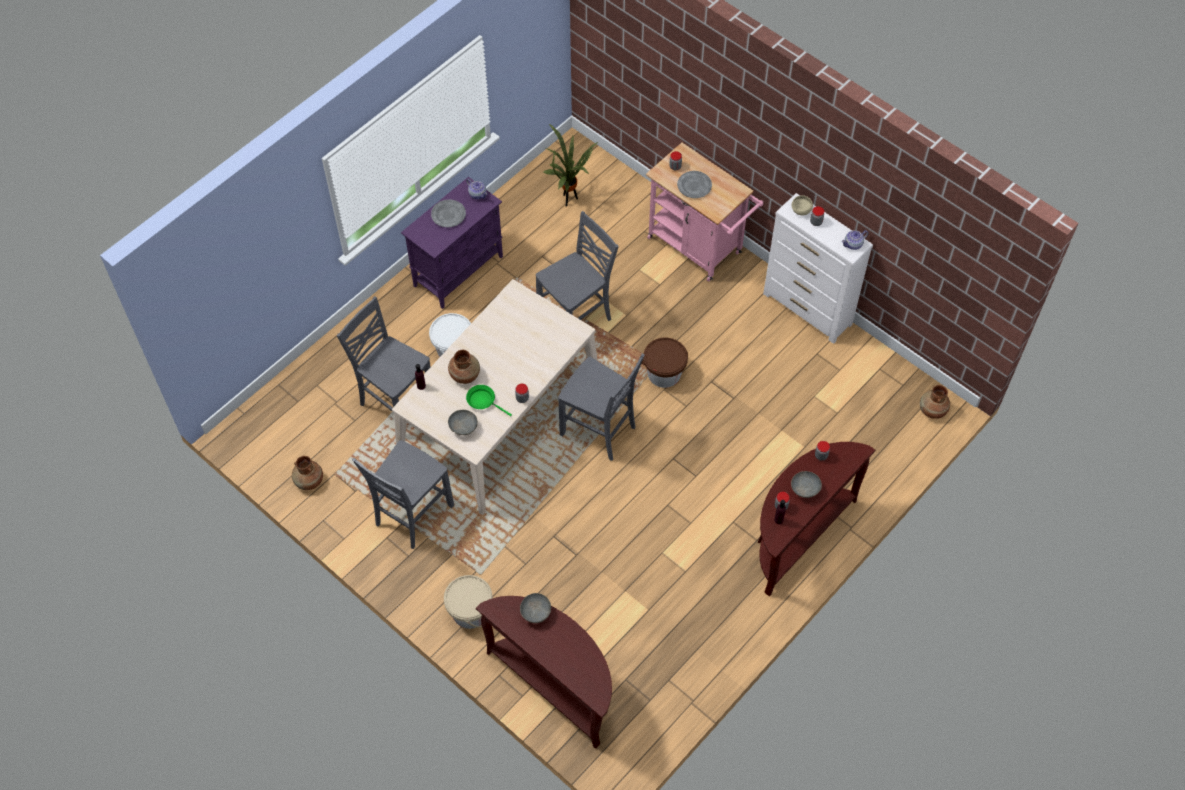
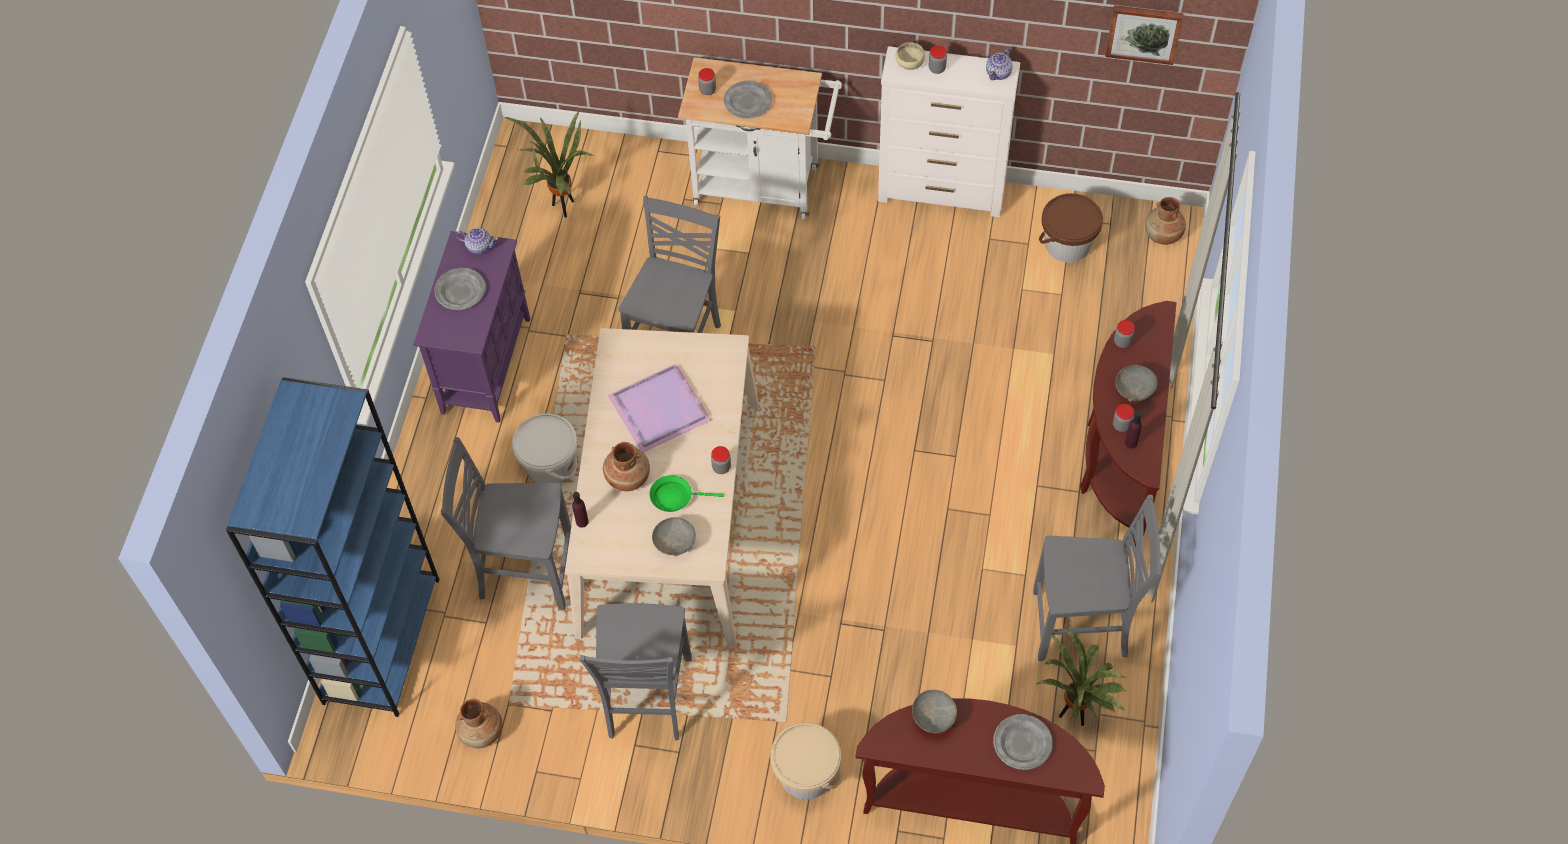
camera: 30 degrees left, 0 degrees up
grey chair [558,354,645,461] -> grey chair moved to [1033,495,1162,661]
brown bucket [641,338,688,388] -> brown bucket moved to [1039,193,1103,263]
pink cart [646,143,763,282] -> white cart [678,57,842,220]
none -> blue bookcase [226,377,439,717]
none -> purple tray [608,364,711,453]
none -> grey plate [993,714,1053,770]
none -> potted plant [1037,628,1126,726]
none -> picture [1105,5,1184,65]

